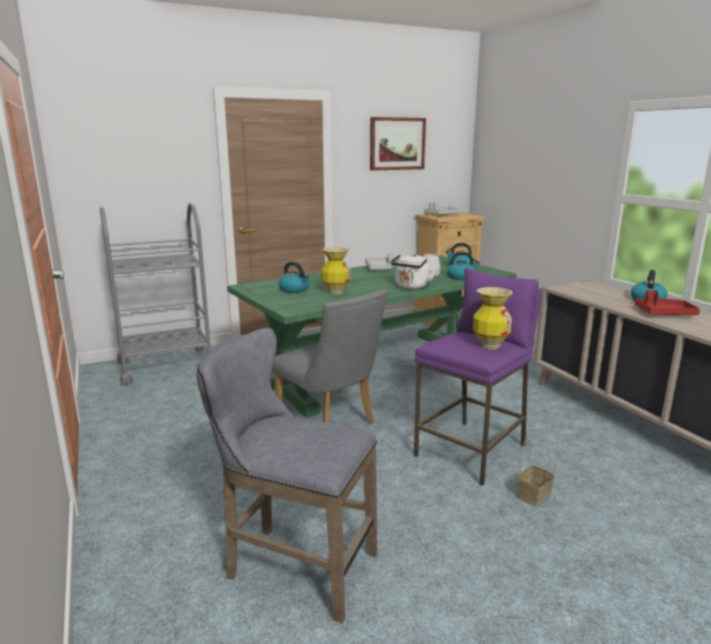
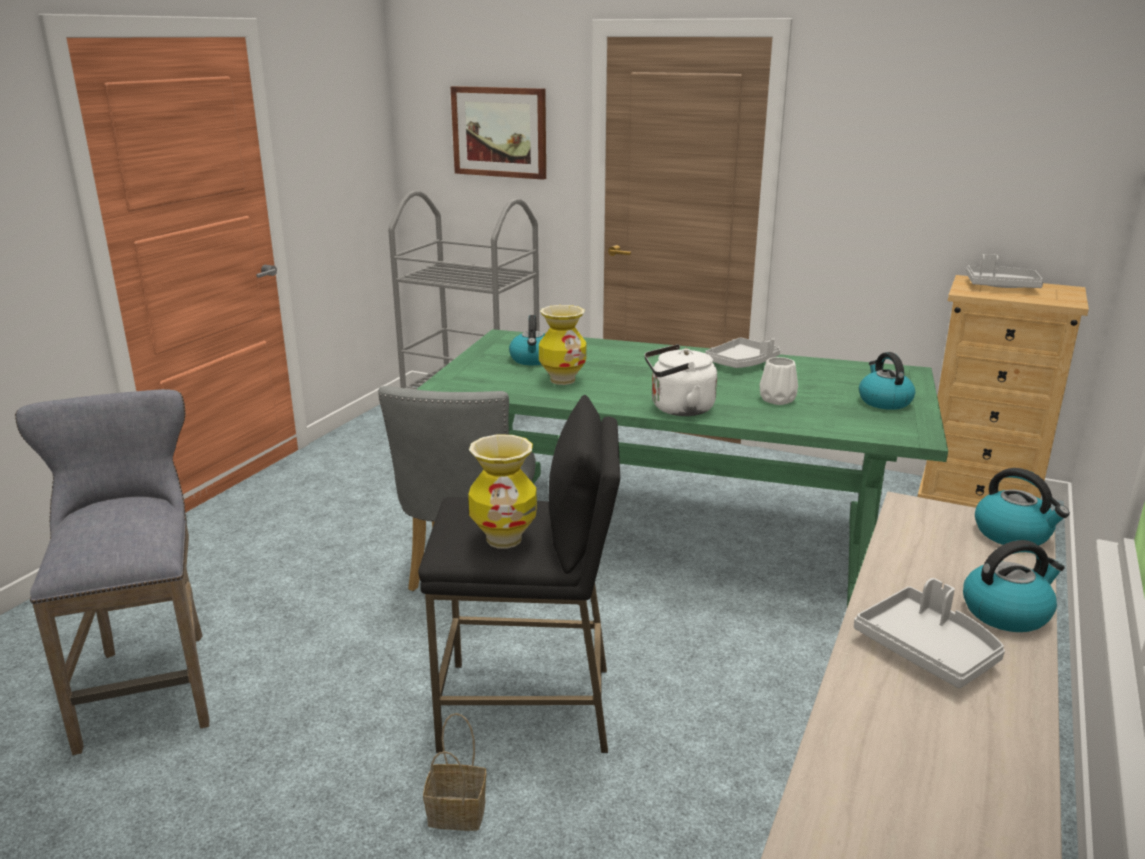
camera: 50 degrees right, 5 degrees up
picture [370,117,426,171] -> picture moved to [451,86,546,180]
purple stool [414,268,542,486] -> black stool [418,395,620,753]
kettle [447,252,480,280] -> kettle moved to [975,468,1070,546]
red tray [635,290,700,315] -> grey tray [854,578,1005,688]

